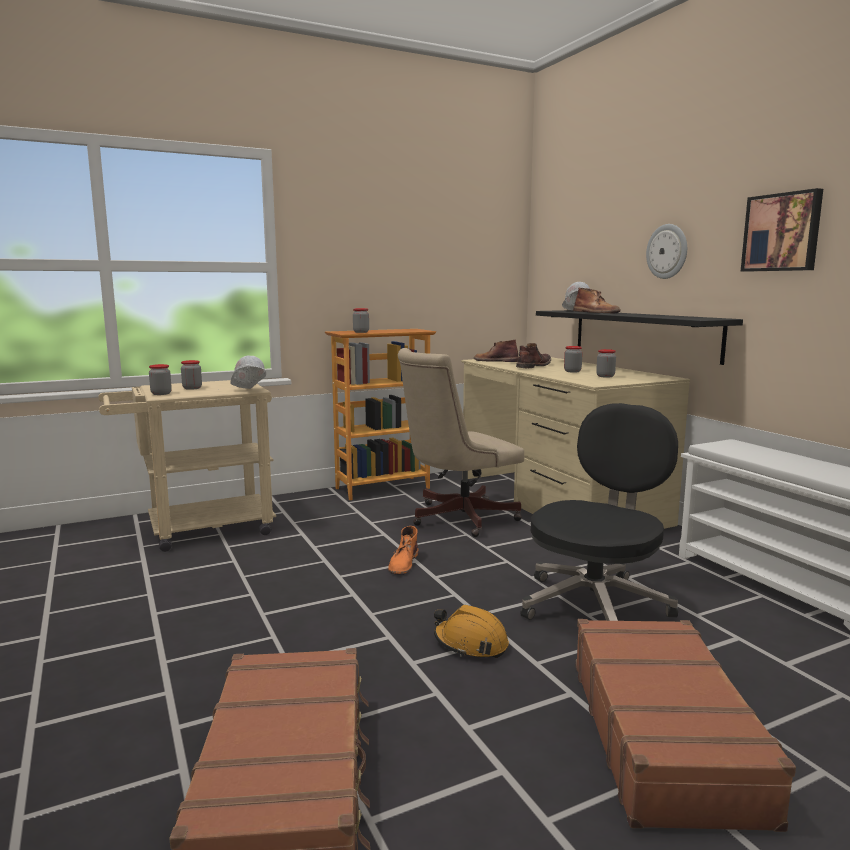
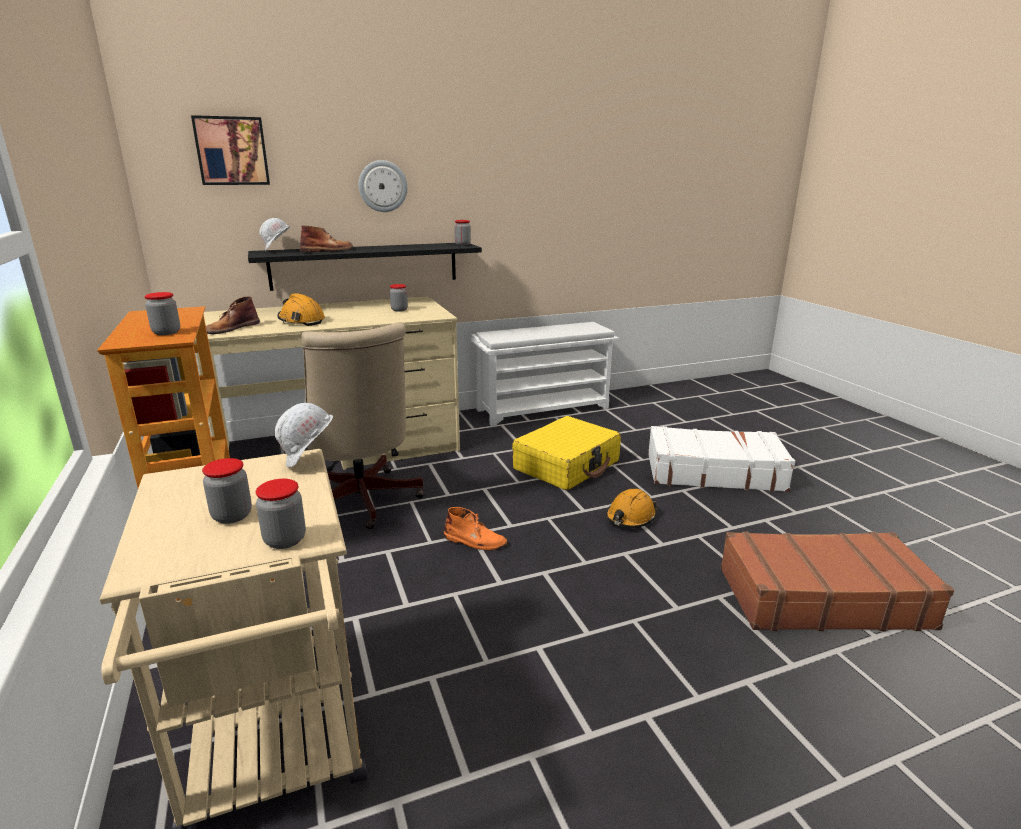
camera: 85 degrees left, 10 degrees up
brown boot [516,343,551,368] -> orange hard hat [277,293,325,326]
black office chair [520,403,678,621] -> yellow suitcase [512,416,621,490]
jar [564,346,582,373] -> jar moved to [454,220,471,245]
brown suitcase [575,619,796,832] -> white suitcase [648,426,795,492]
picture [741,188,823,272] -> picture moved to [191,115,270,185]

